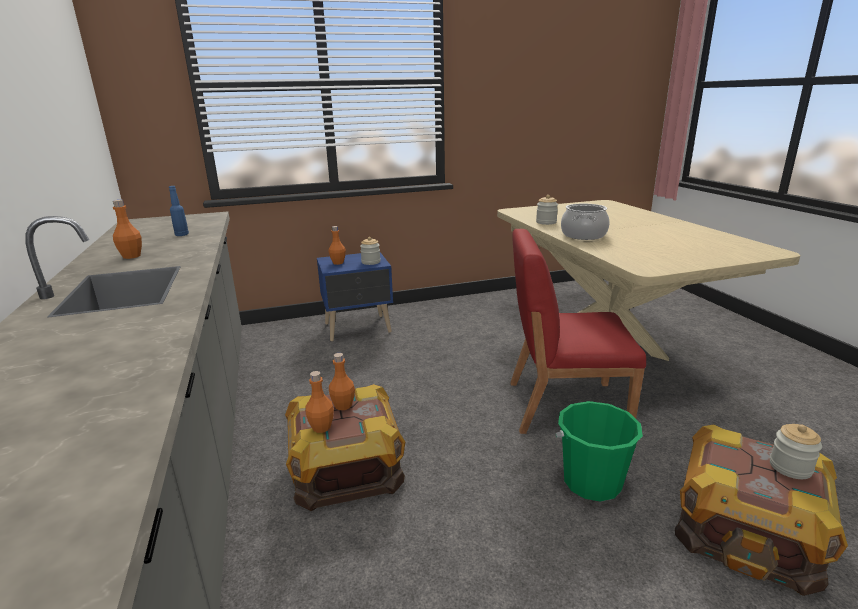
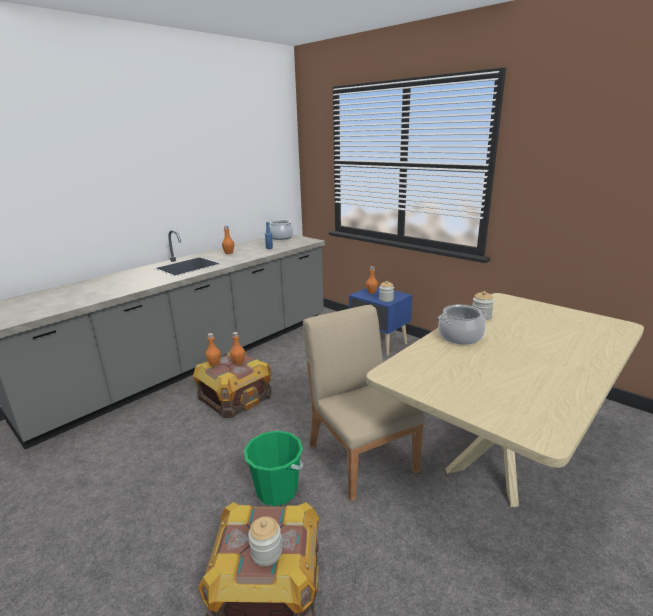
camera: 60 degrees right, 0 degrees up
red chair [510,229,646,434] -> beige chair [303,305,425,502]
none -> cooking pot [268,220,293,240]

